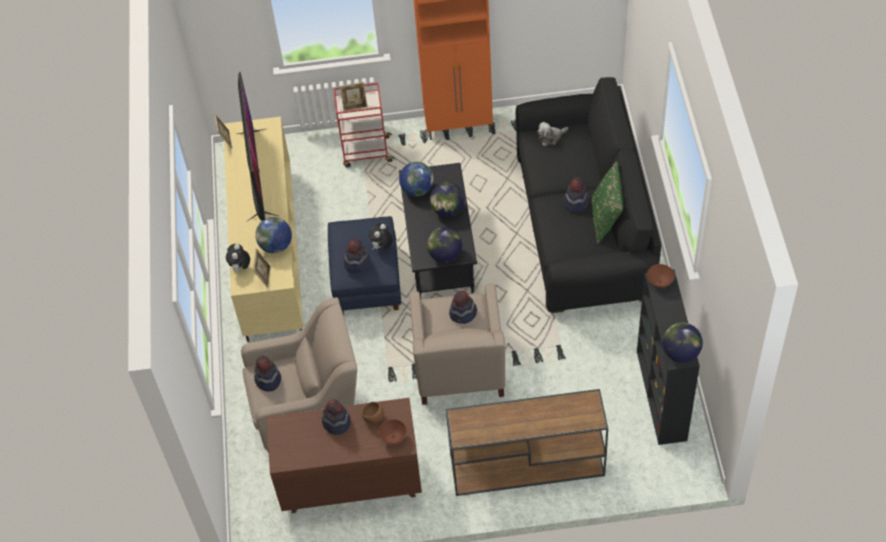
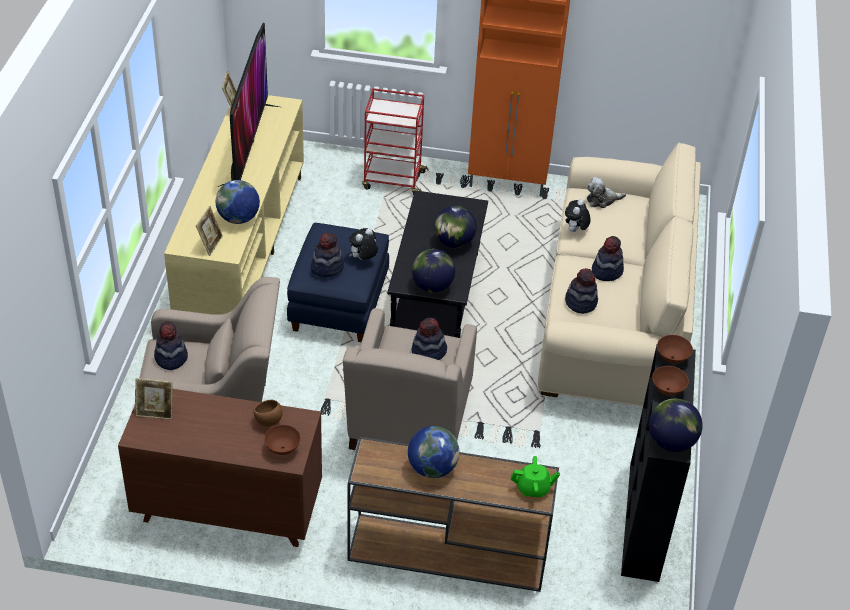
camera: 10 degrees right, 10 degrees down
plush toy [226,244,250,272] -> plush toy moved to [565,199,591,232]
hat [322,399,351,435] -> hat moved to [565,268,598,314]
picture frame [340,82,368,111] -> picture frame moved to [136,378,172,420]
globe [399,162,434,196] -> globe moved to [408,426,460,478]
black sofa [516,77,661,313] -> beige sofa [537,143,701,407]
green pillow [592,161,623,244] -> none
none -> green teapot [511,456,560,497]
none -> brown bowl [652,366,689,396]

